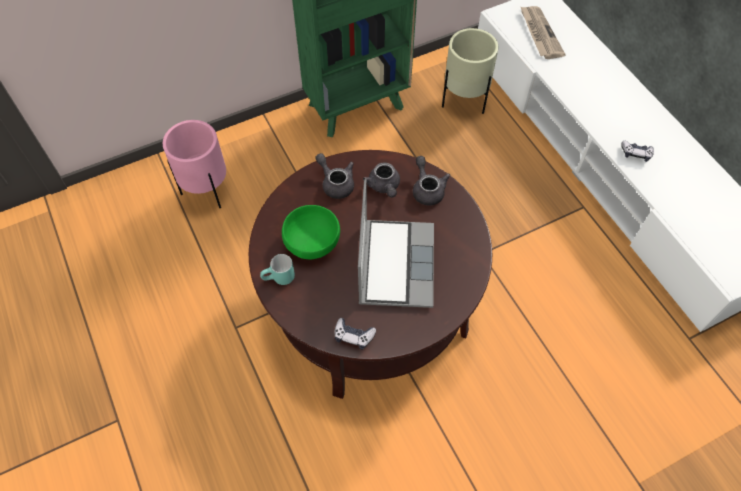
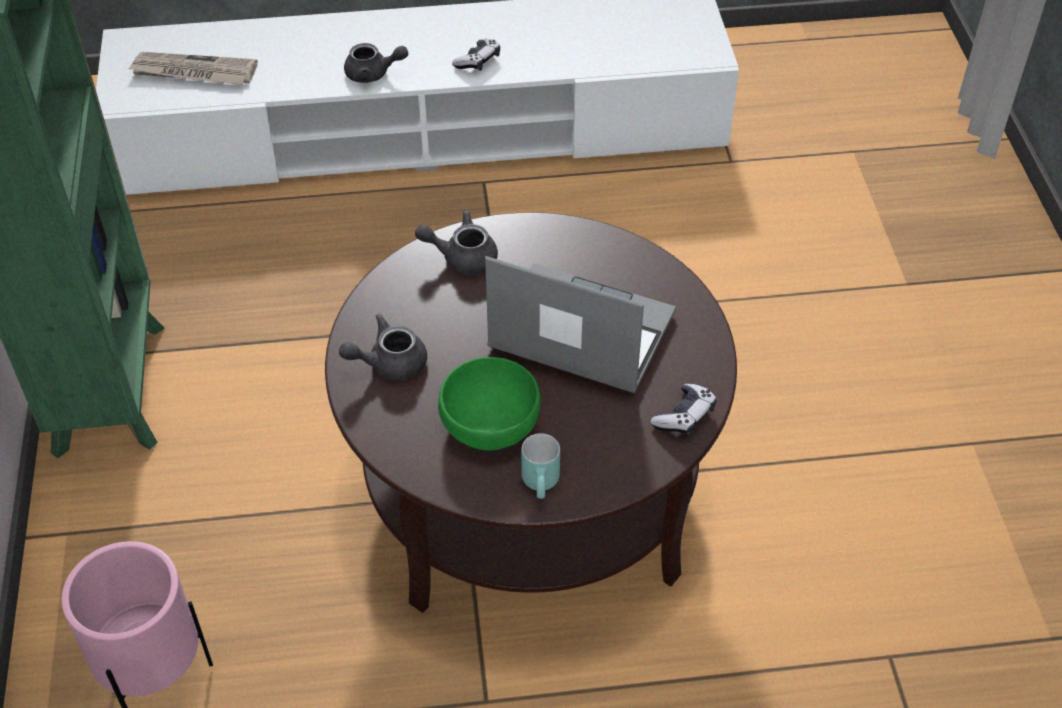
camera: 70 degrees left, 10 degrees down
grey teapot [363,163,400,198] -> grey teapot moved to [344,43,408,83]
beige planter [442,28,498,114] -> none

